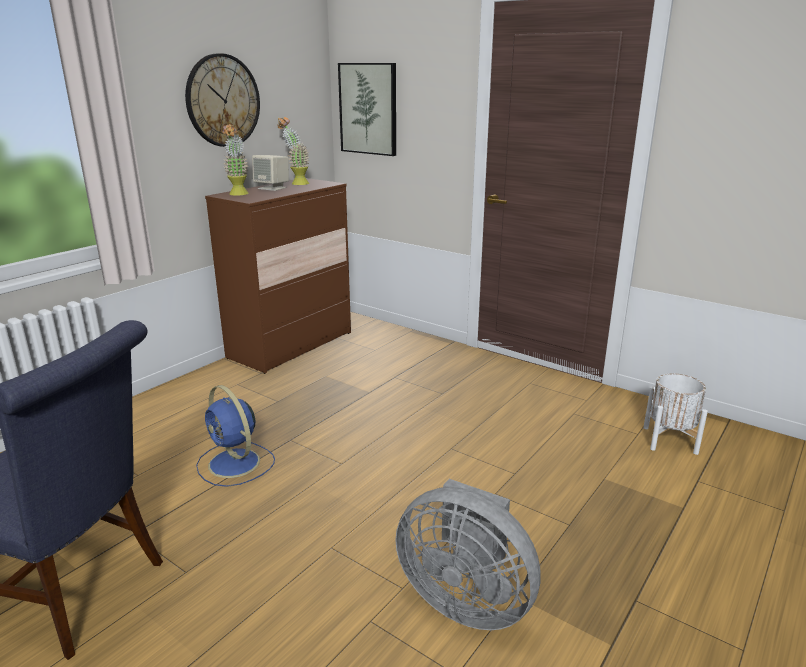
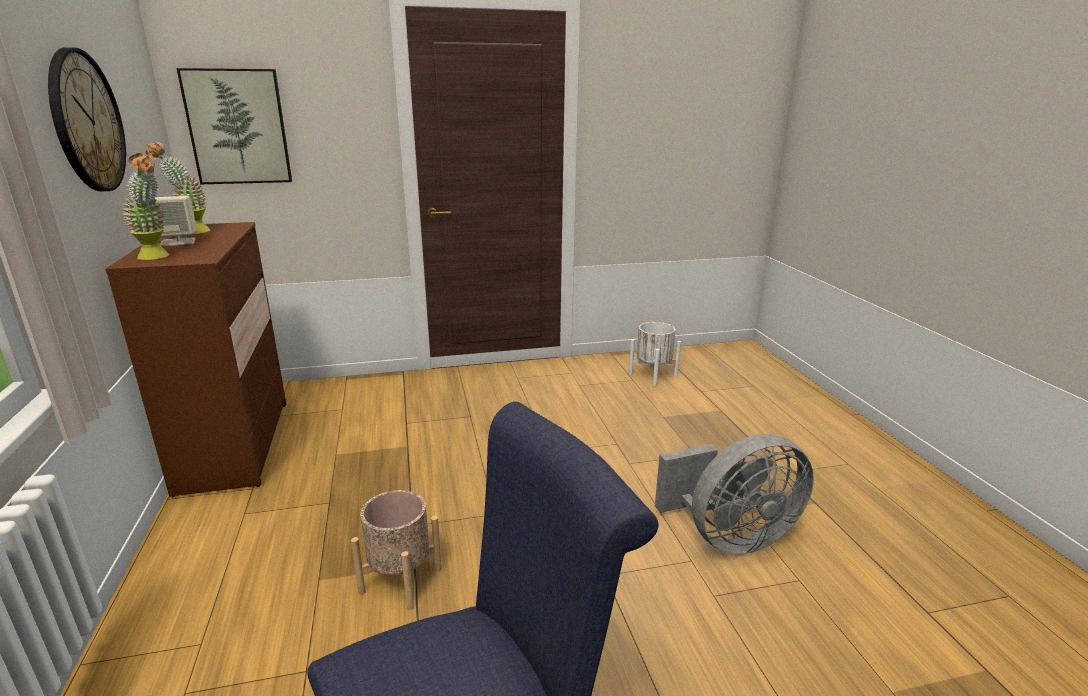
camera: 50 degrees left, 0 degrees up
blue fan [196,385,275,487] -> beige planter [351,490,442,610]

